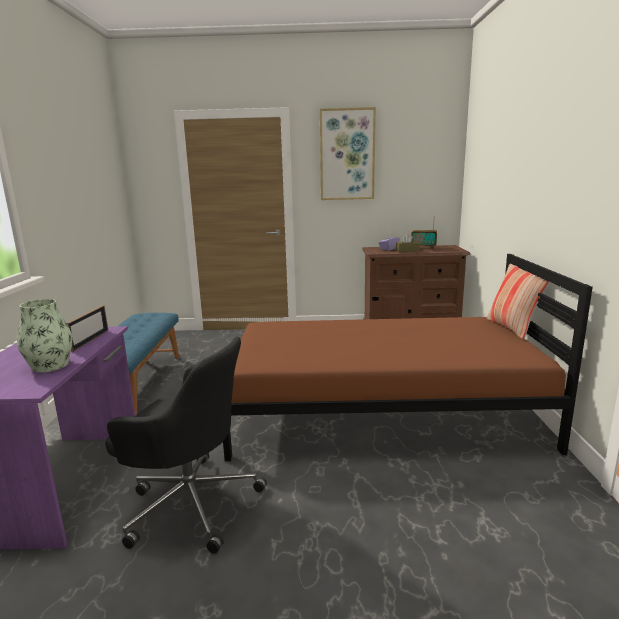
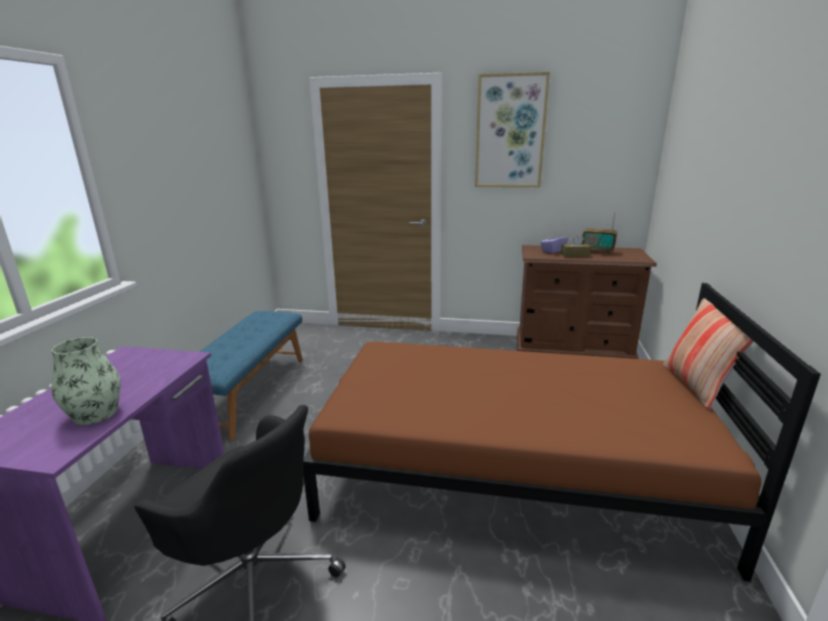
camera: 10 degrees right, 5 degrees up
picture frame [67,305,108,352] -> none

